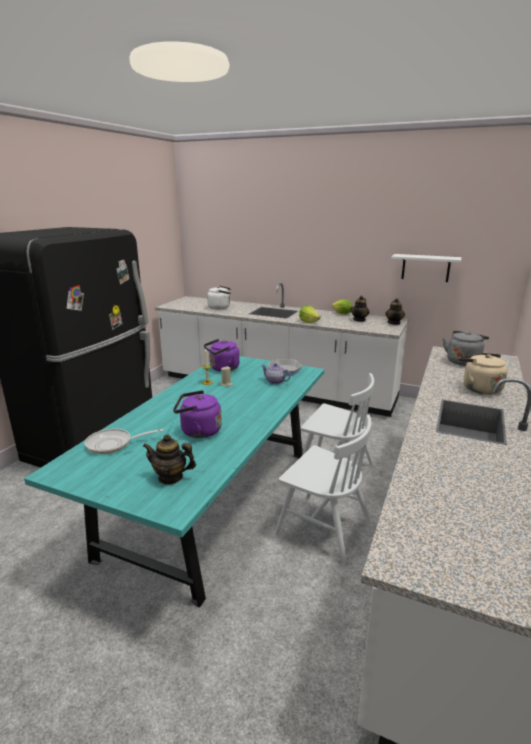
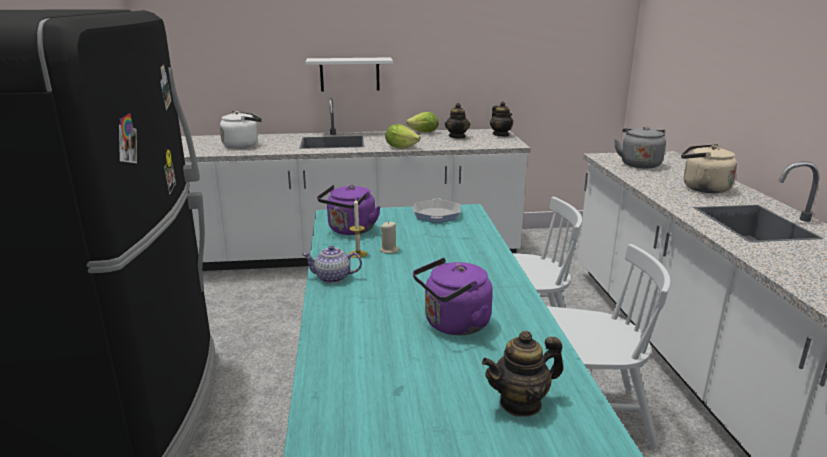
camera: 30 degrees left, 0 degrees up
frying pan [85,429,163,454] -> none
teapot [261,363,291,384] -> teapot moved to [302,246,362,283]
white shelf [391,254,462,282] -> white shelf moved to [305,57,393,92]

